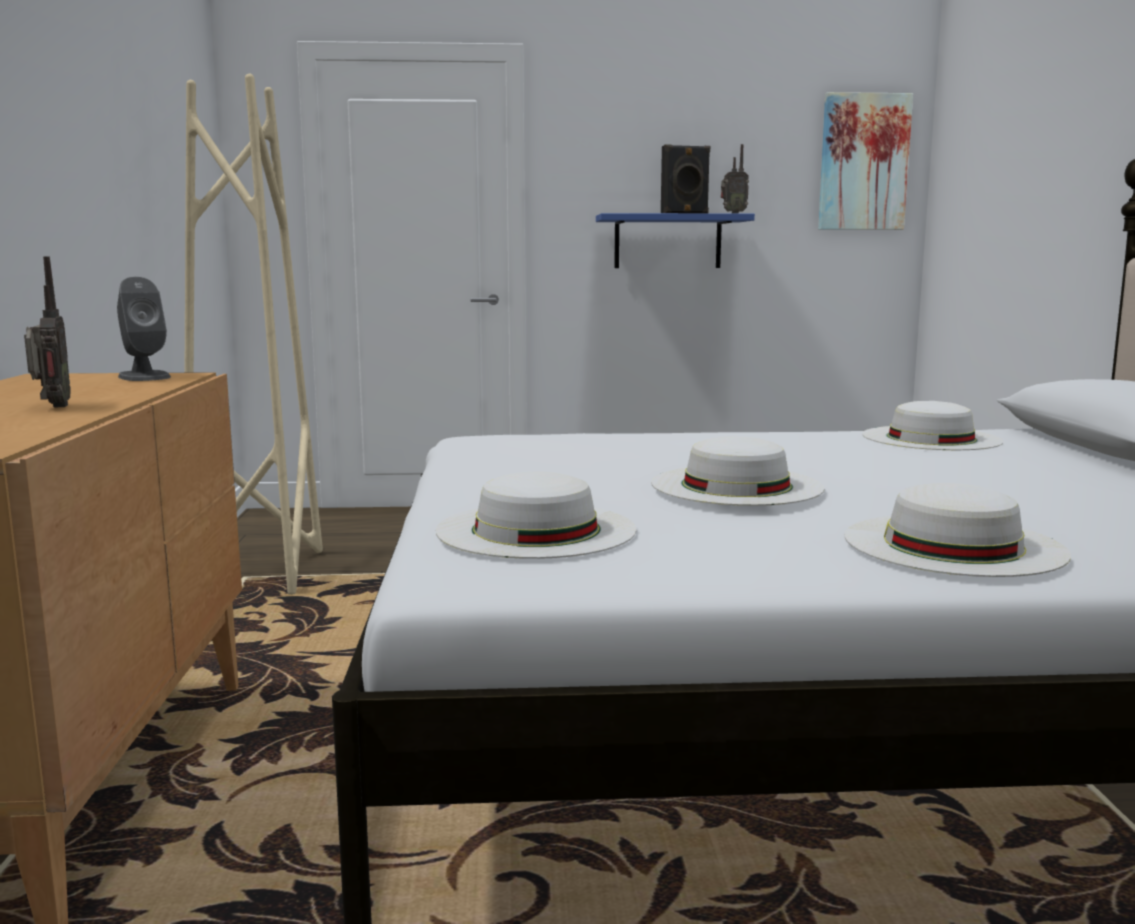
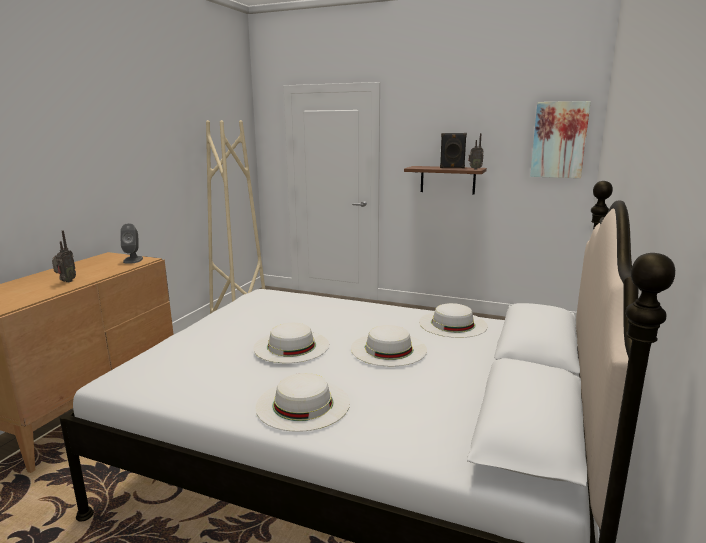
camera: 25 degrees right, 5 degrees up
white hat [436,472,636,559] -> white hat moved to [351,325,427,366]
blue shelf [596,213,755,268] -> brown shelf [404,166,487,195]

